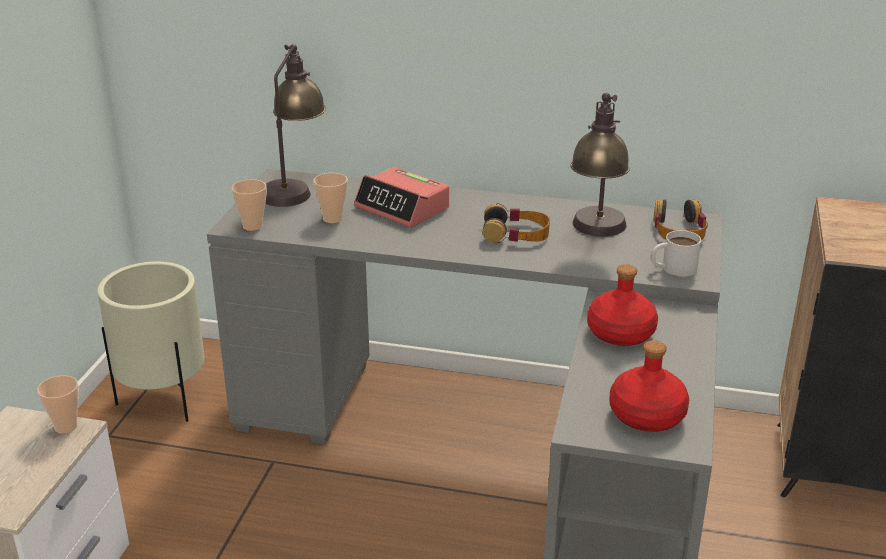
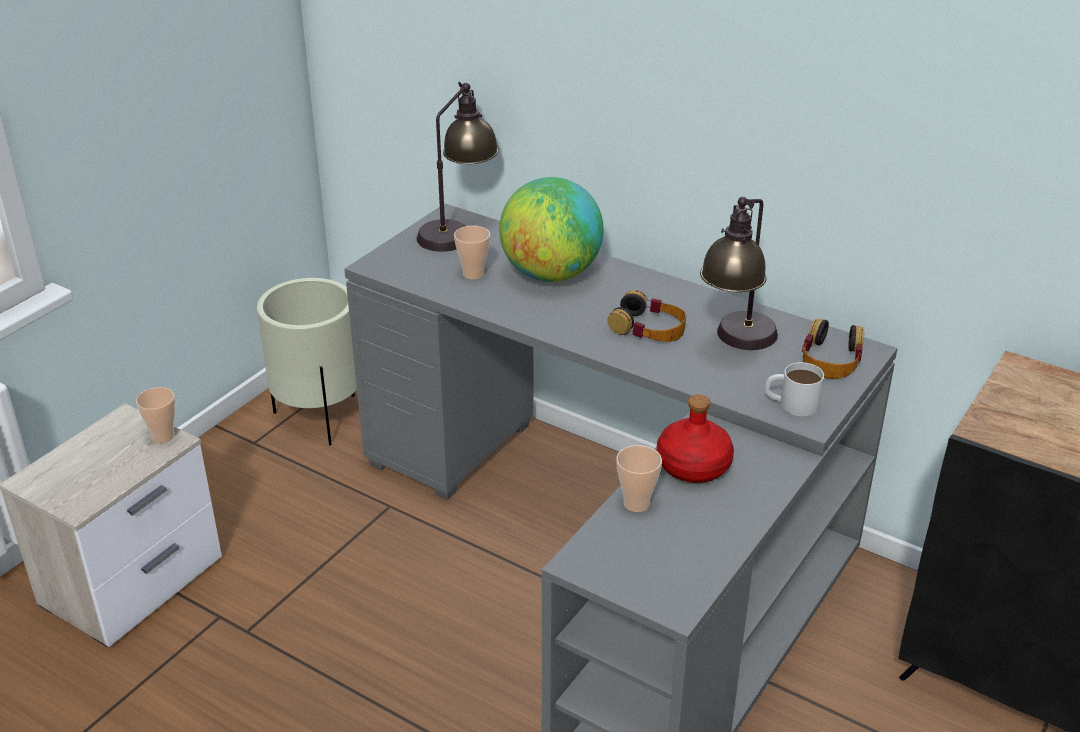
camera: 20 degrees right, 5 degrees up
cup [232,180,267,231] -> cup moved to [616,445,662,512]
alarm clock [354,167,449,228] -> globe [499,177,604,282]
red bottle [609,340,689,432] -> none

